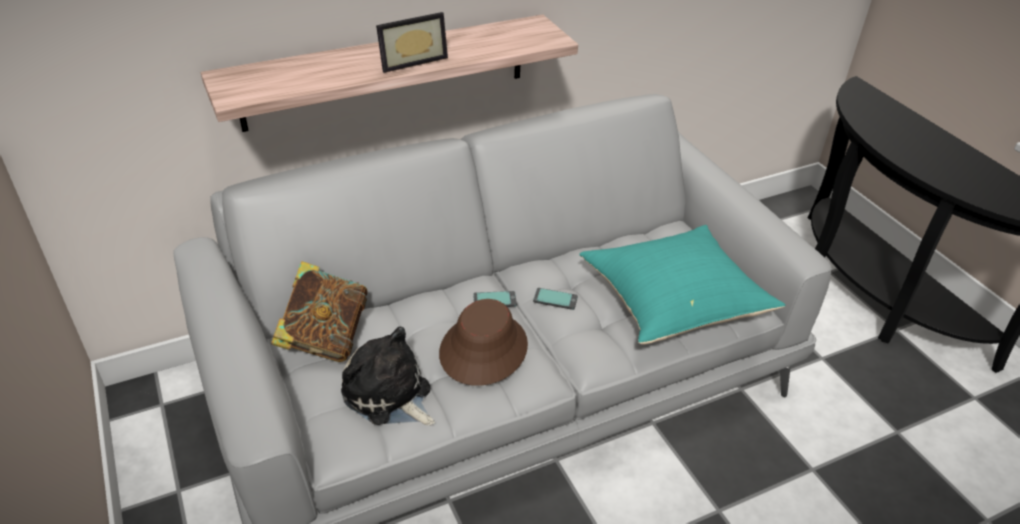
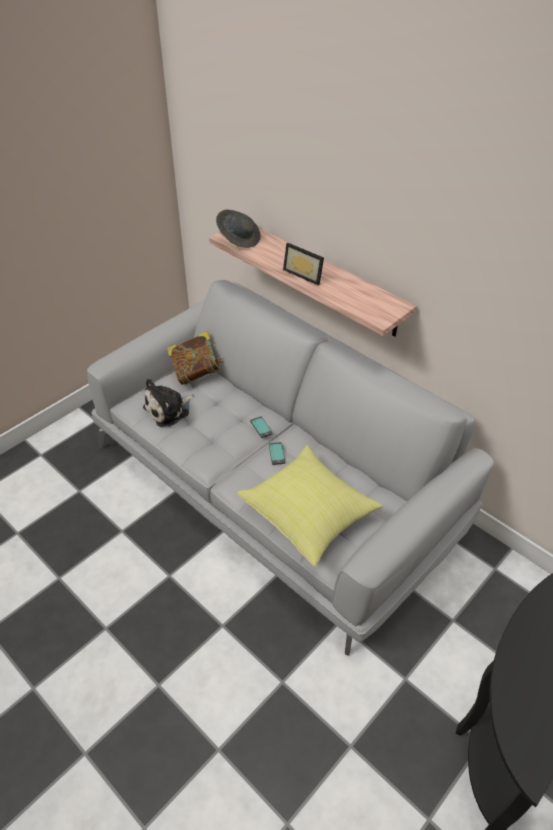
camera: 70 degrees right, 5 degrees up
plush toy [341,326,435,425] -> plush toy turned 150 degrees counterclockwise [143,378,194,427]
brown hat [439,299,528,386] -> none
turquoise pillow [579,225,785,345] -> yellow pillow [237,445,383,567]
none -> grey hat [216,210,261,248]

